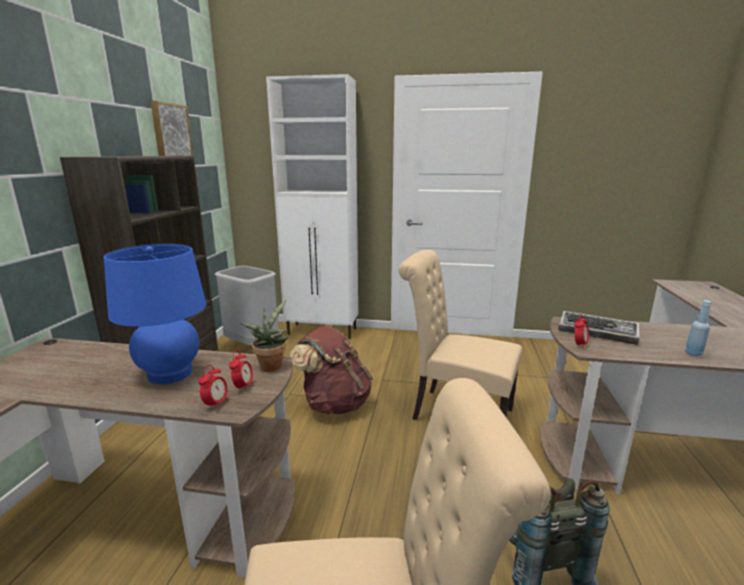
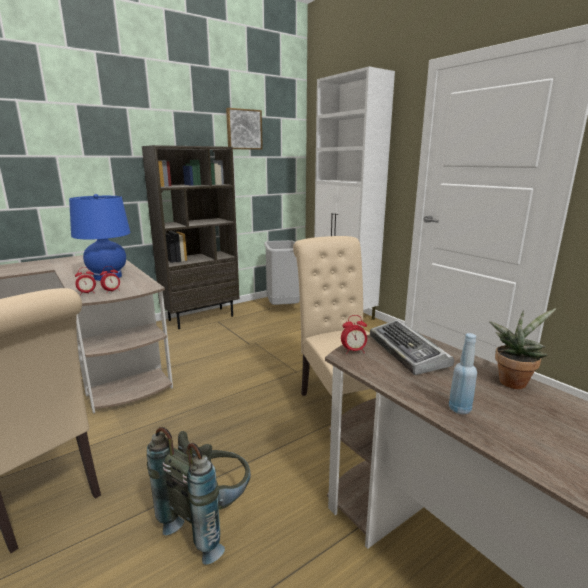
camera: 45 degrees right, 0 degrees up
potted plant [241,300,289,372] -> potted plant moved to [489,308,556,389]
brown backpack [290,326,373,414] -> none

